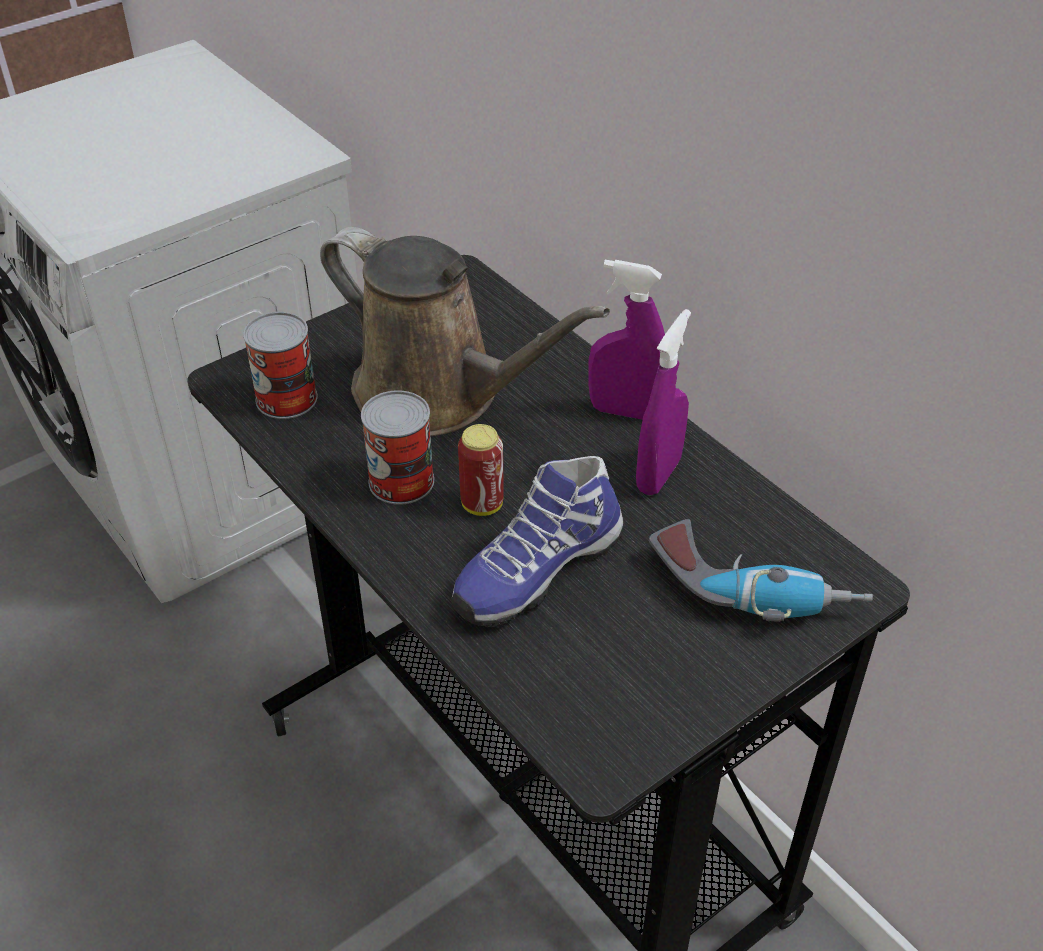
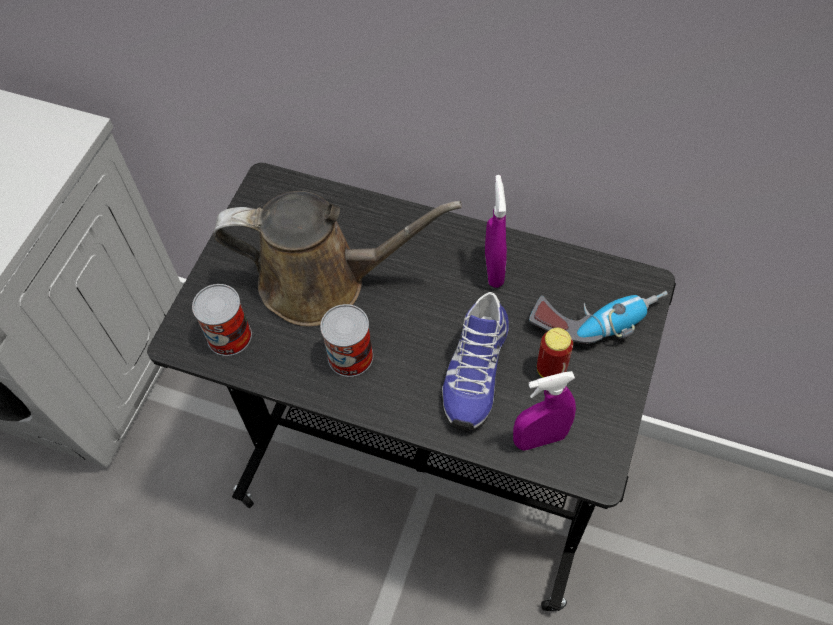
camera: 30 degrees left, 15 degrees up
can [458,424,504,516] -> can moved to [537,328,573,378]
purple spray bottle [588,260,665,420] -> purple spray bottle moved to [513,371,576,451]

